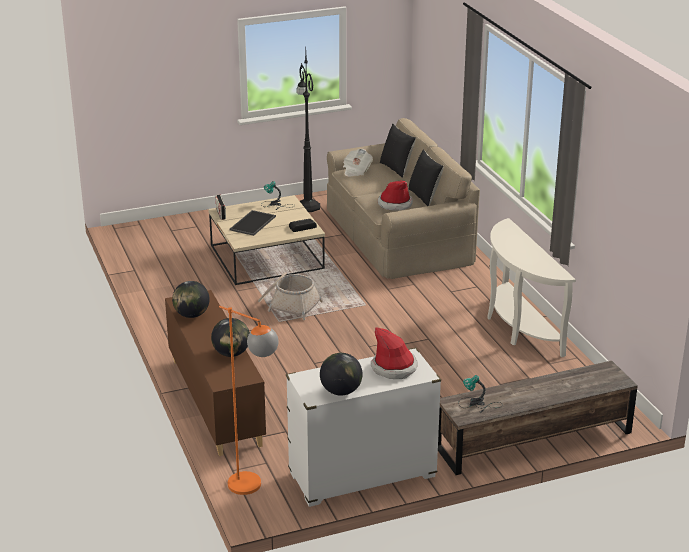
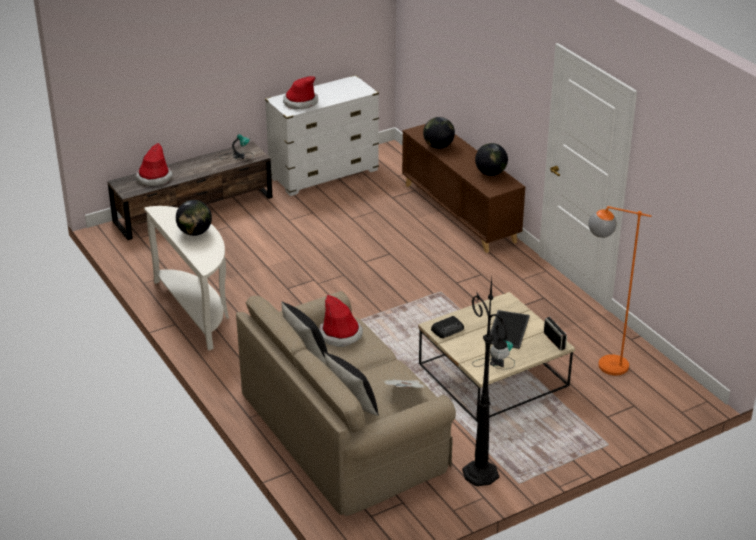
camera: 170 degrees right, 5 degrees up
orange floor lamp [219,306,278,495] -> orange floor lamp moved to [588,206,652,375]
basket [258,272,323,320] -> none
globe [320,353,363,396] -> globe moved to [176,200,212,236]
none -> hat [136,143,173,186]

